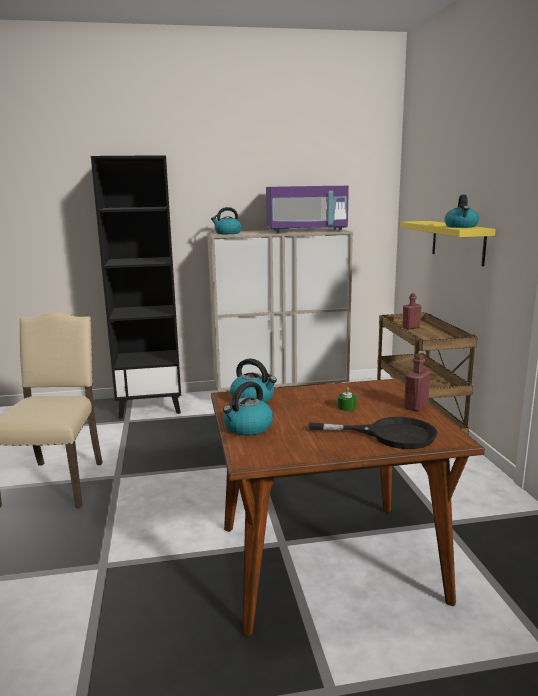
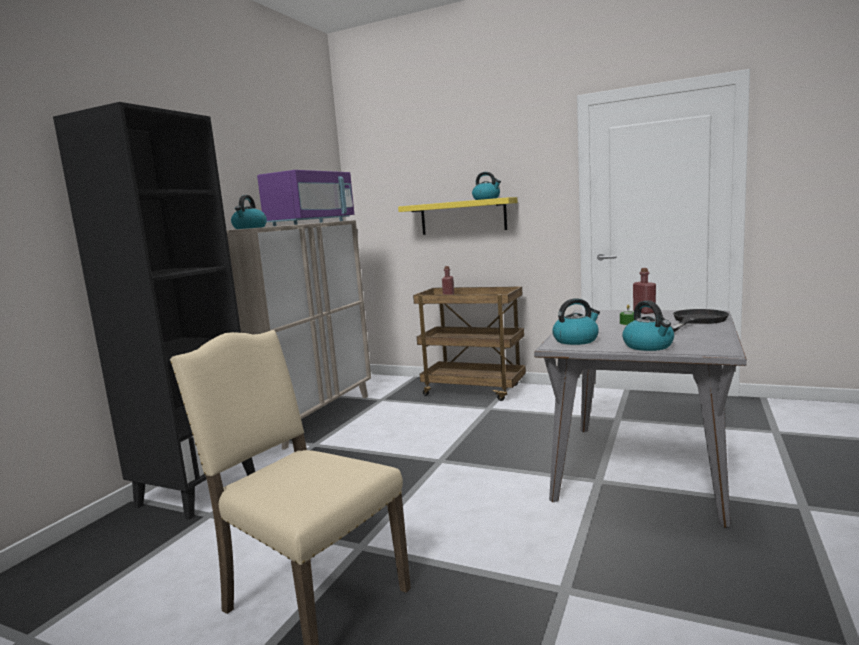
camera: 55 degrees left, 5 degrees down
brown dining table [211,378,485,637] -> grey dining table [534,310,747,528]

